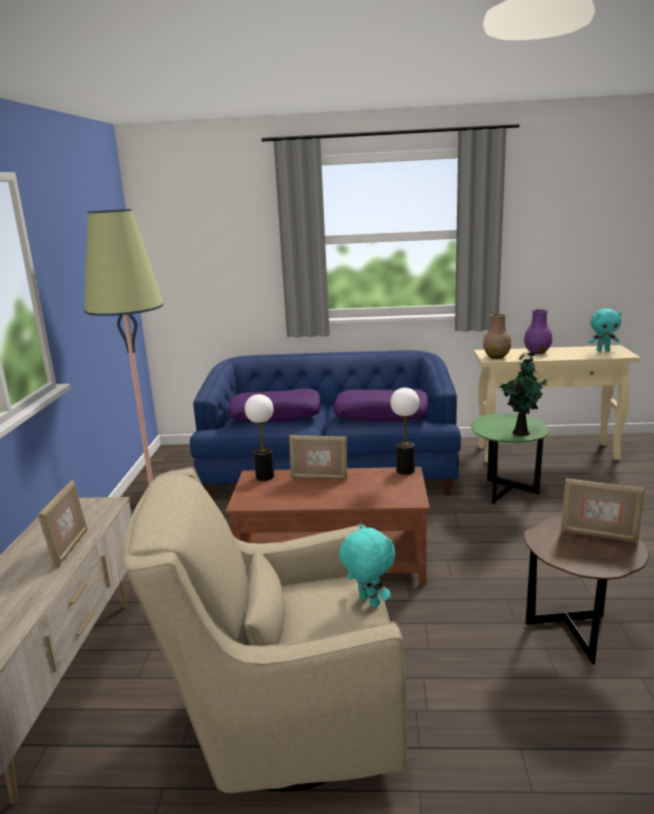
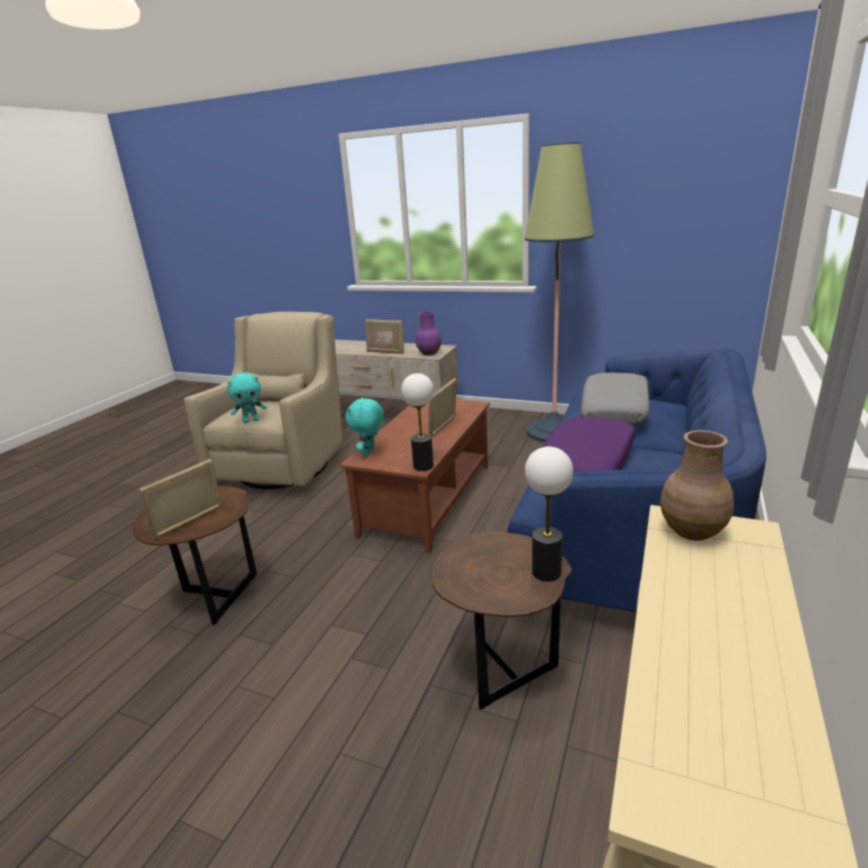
camera: 110 degrees right, 5 degrees up
purple pillow [228,388,321,422] -> grey pillow [581,373,650,424]
table lamp [245,394,274,481] -> table lamp moved to [525,447,573,582]
green side table [471,414,549,504] -> brown side table [431,531,572,709]
potted plant [500,352,547,436] -> none
purple vase [524,309,552,354] -> purple vase moved to [416,312,442,355]
turquoise plush toy [589,309,622,352] -> turquoise plush toy moved to [346,397,384,456]

